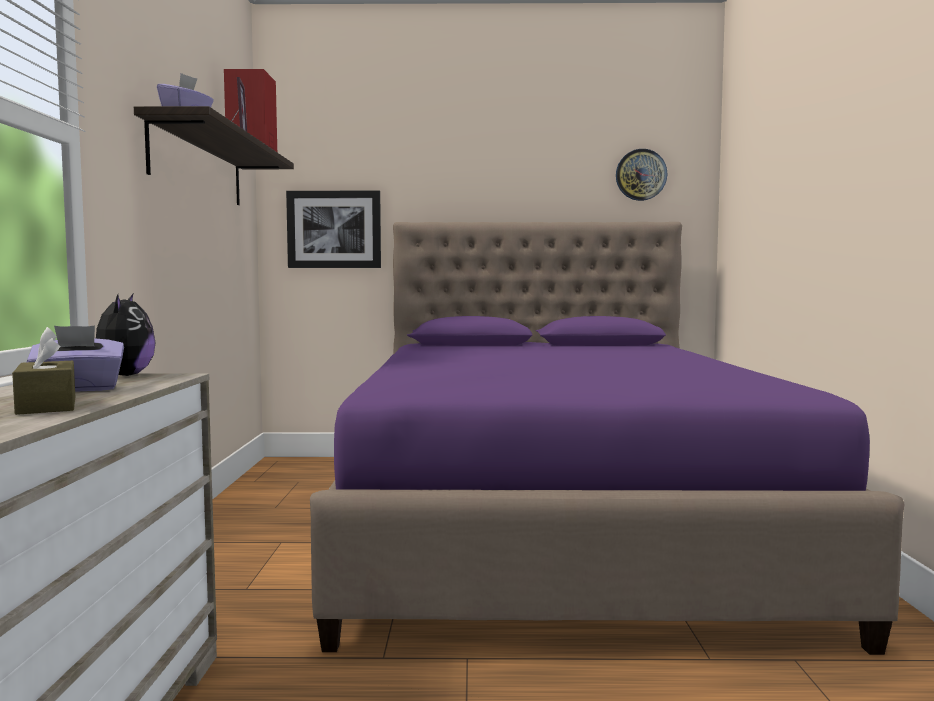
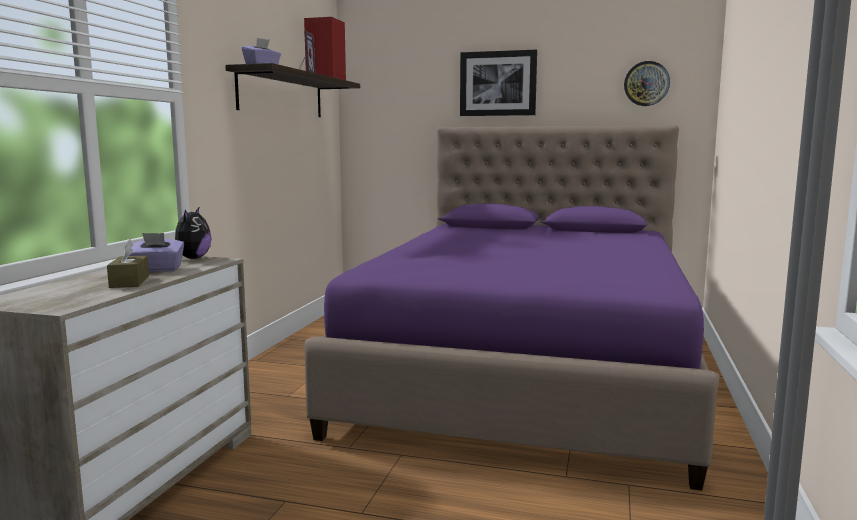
camera: 15 degrees right, 5 degrees up
picture [286,191,381,268] -> picture moved to [460,50,537,116]

